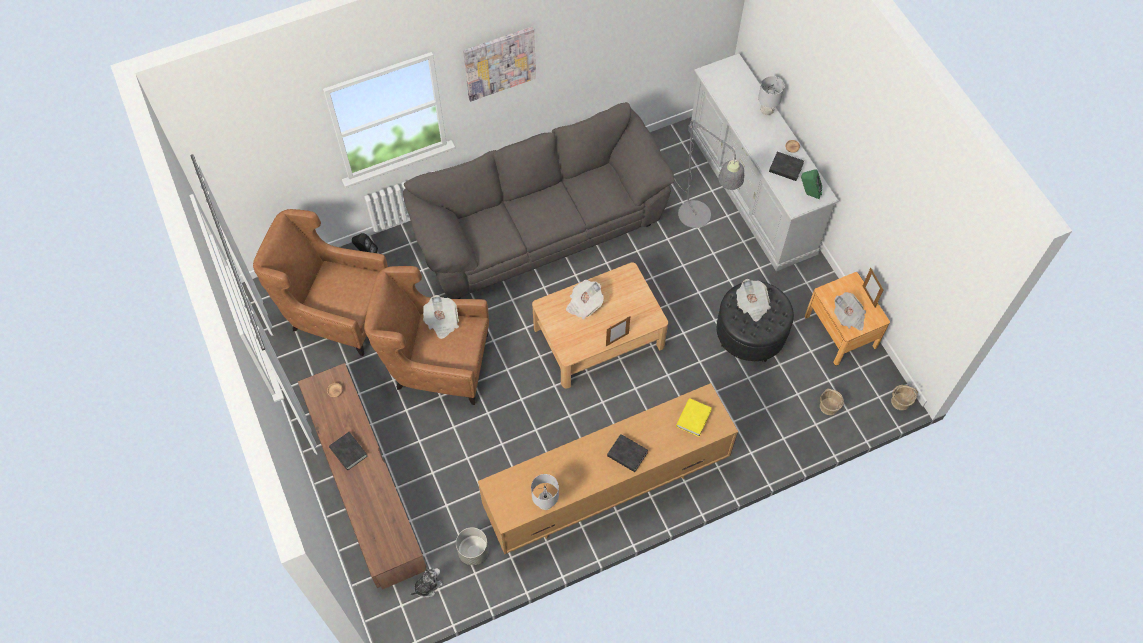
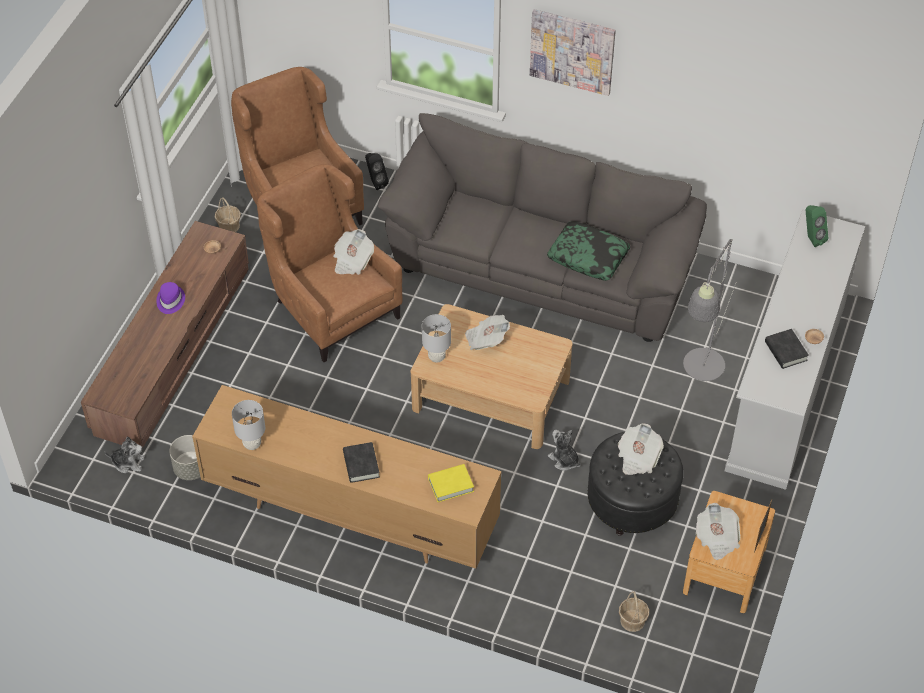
camera: 45 degrees right, 10 degrees down
black book [329,432,368,470] -> purple hat [156,282,185,314]
picture frame [606,316,630,346] -> none
grey table lamp [758,76,785,115] -> grey table lamp moved to [422,314,451,362]
green speaker [801,169,822,199] -> green speaker moved to [806,205,828,247]
basket [891,385,918,410] -> basket moved to [215,198,241,232]
none -> pillow [547,221,630,281]
none -> plush toy [548,429,581,471]

